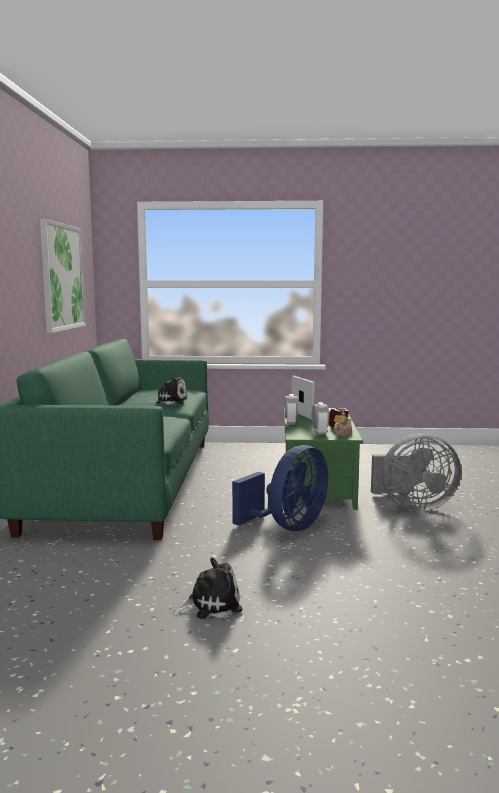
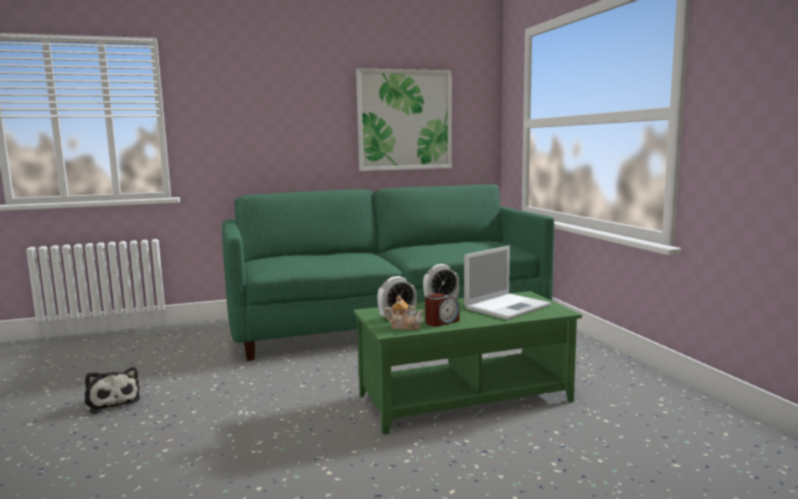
camera: 70 degrees right, 0 degrees up
plush toy [145,377,187,405] -> none
blue fan [232,445,328,531] -> none
grey fan [371,433,461,511] -> none

